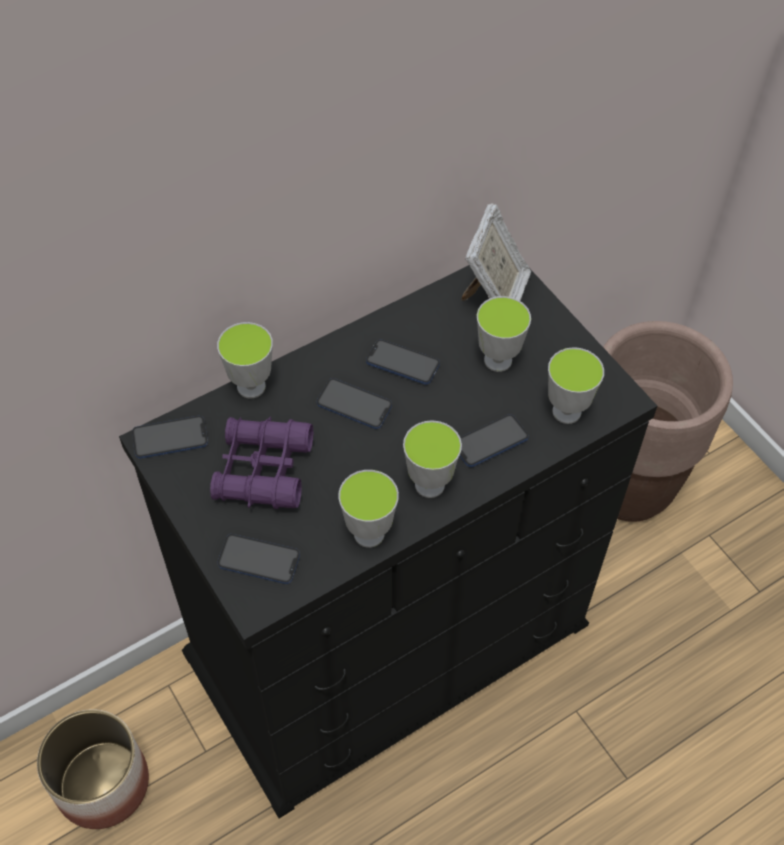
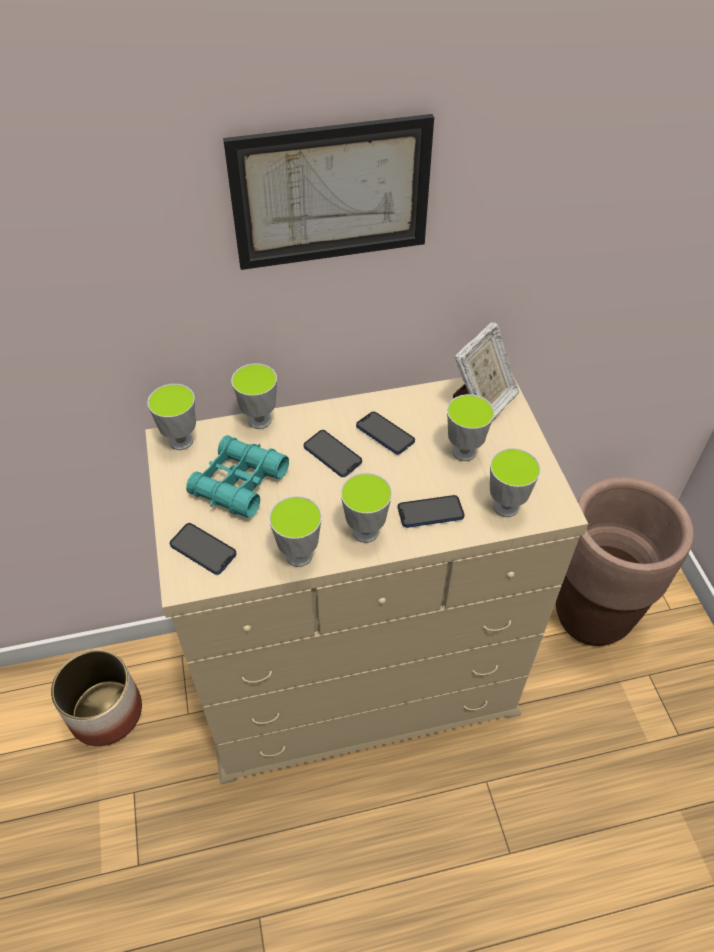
camera: 20 degrees right, 5 degrees down
black dresser [119,265,657,818] -> beige dresser [145,377,588,785]
phone [132,416,208,459] -> cup [147,384,196,450]
purple binoculars [210,417,313,509] -> turquoise binoculars [186,435,289,518]
none -> picture [223,114,434,270]

